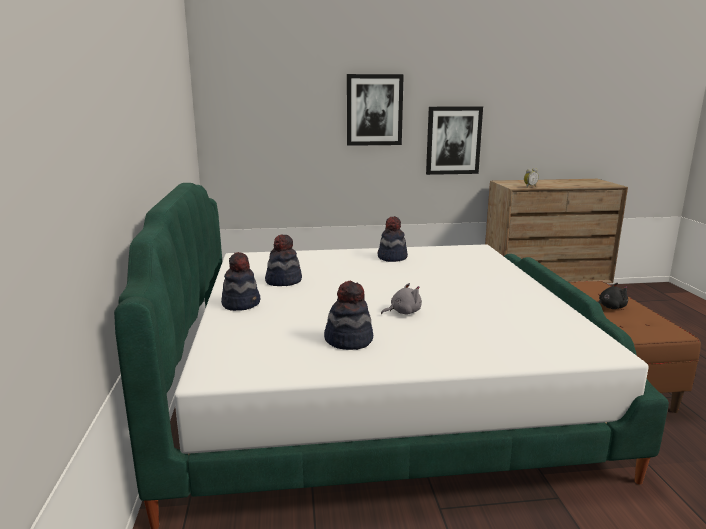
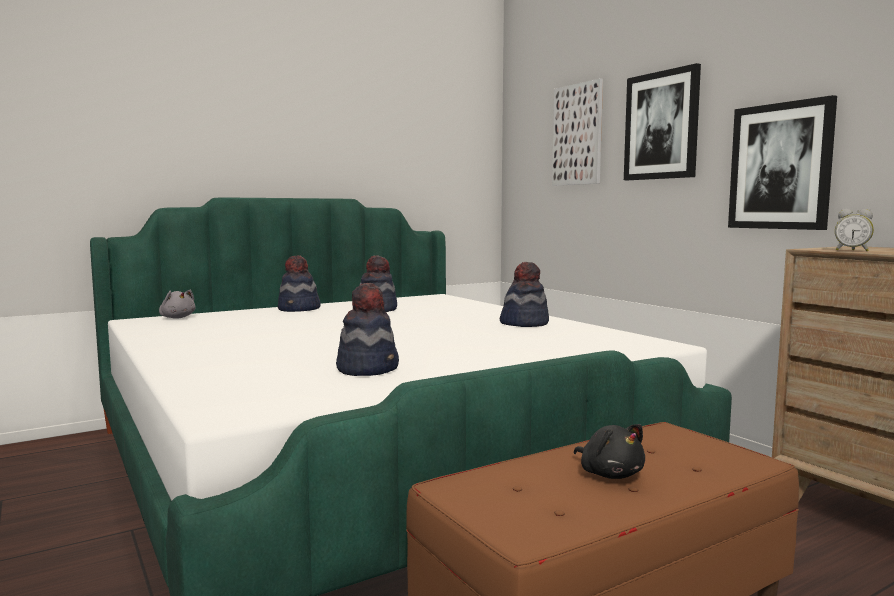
camera: 65 degrees right, 10 degrees down
hat [324,281,373,350] -> hat moved to [336,283,399,376]
grey plush toy [381,283,422,315] -> grey plush toy moved to [159,289,196,319]
none -> picture [552,78,603,186]

